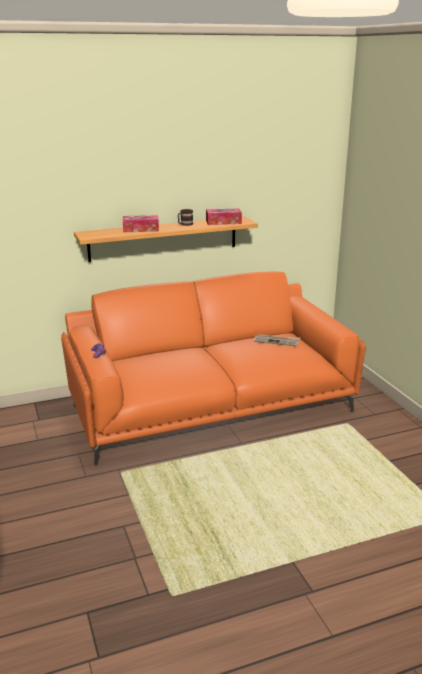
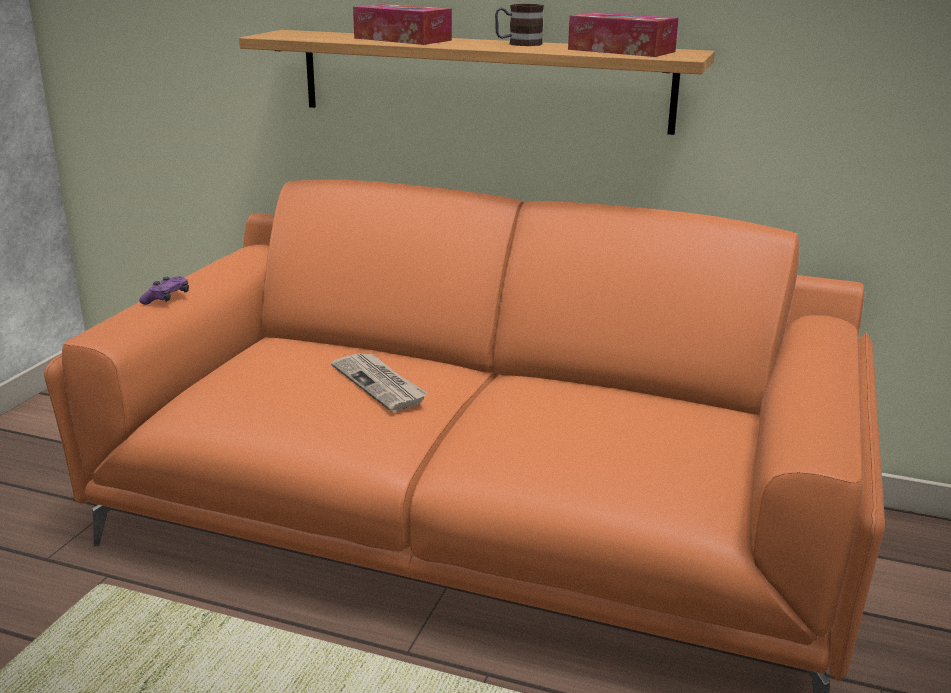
camera: 40 degrees right, 0 degrees up
newspaper [253,334,300,347] -> newspaper moved to [331,353,428,412]

